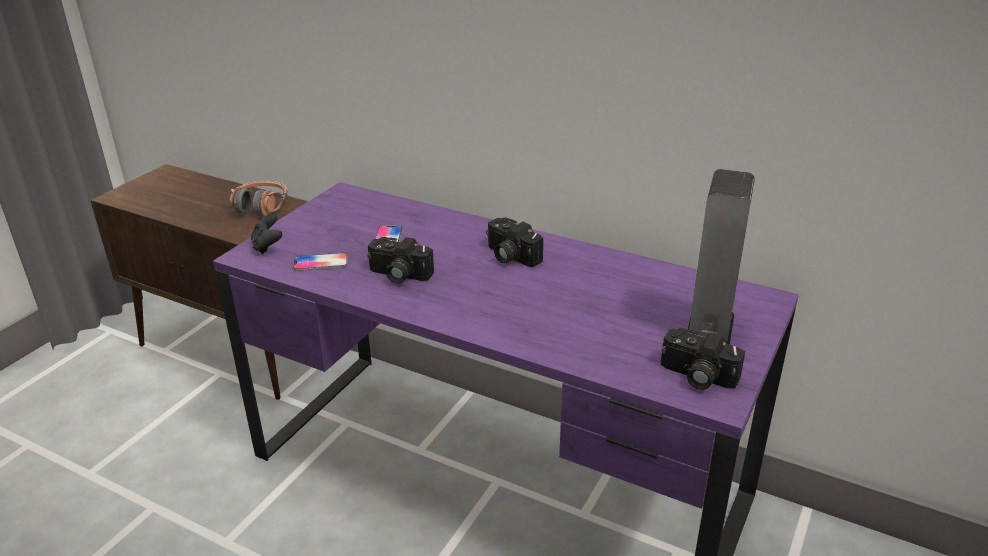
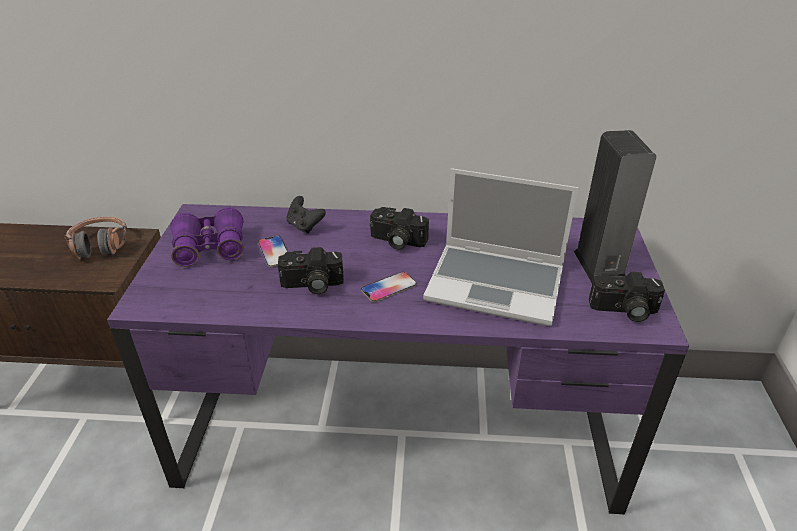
camera: 25 degrees left, 5 degrees up
black game controller [251,213,282,254] -> black game controller moved to [286,196,326,234]
phone [293,253,348,270] -> phone moved to [361,272,416,302]
none -> purple binoculars [171,207,244,267]
none -> laptop [423,168,578,326]

